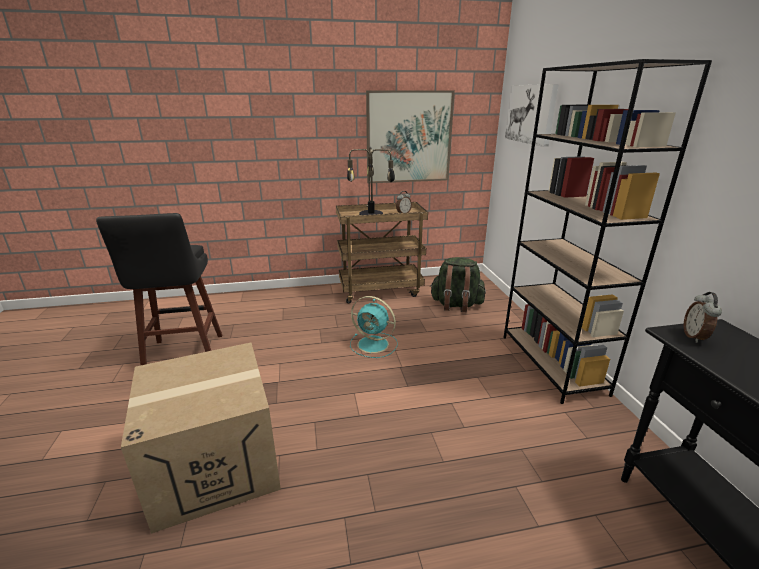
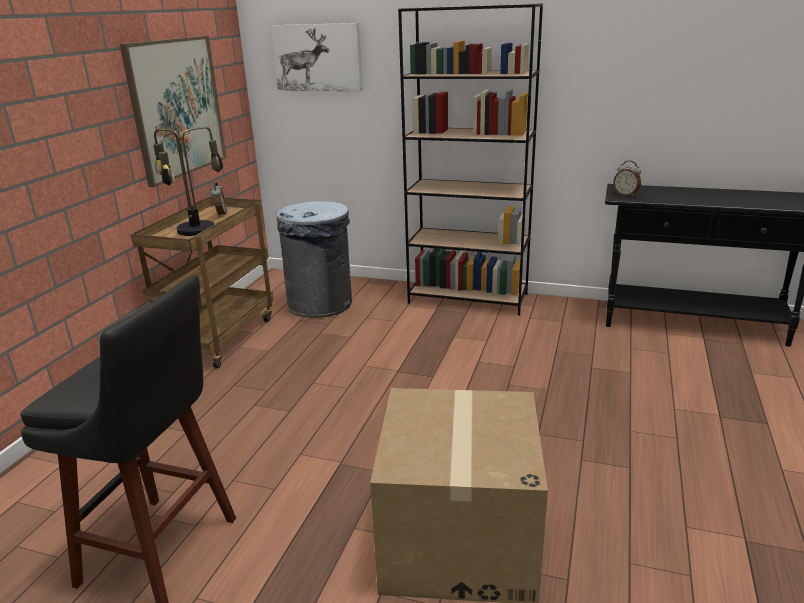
camera: 60 degrees left, 0 degrees up
turquoise fan [350,296,398,358] -> none
green backpack [430,257,486,312] -> grey trash can [276,201,352,318]

